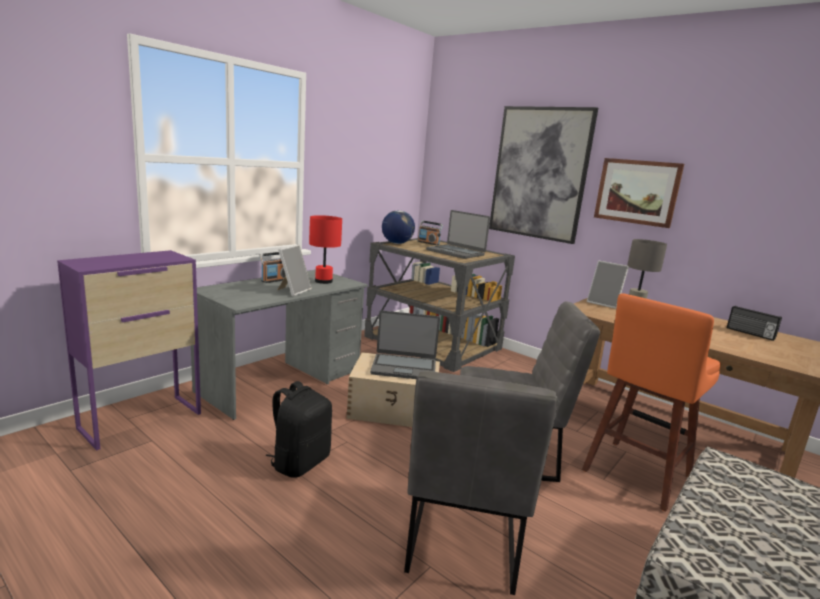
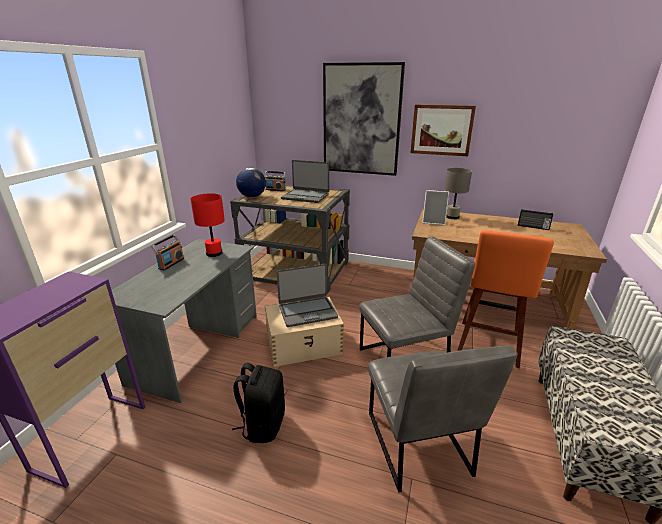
camera: 20 degrees left, 10 degrees up
picture frame [277,245,312,296] -> none

